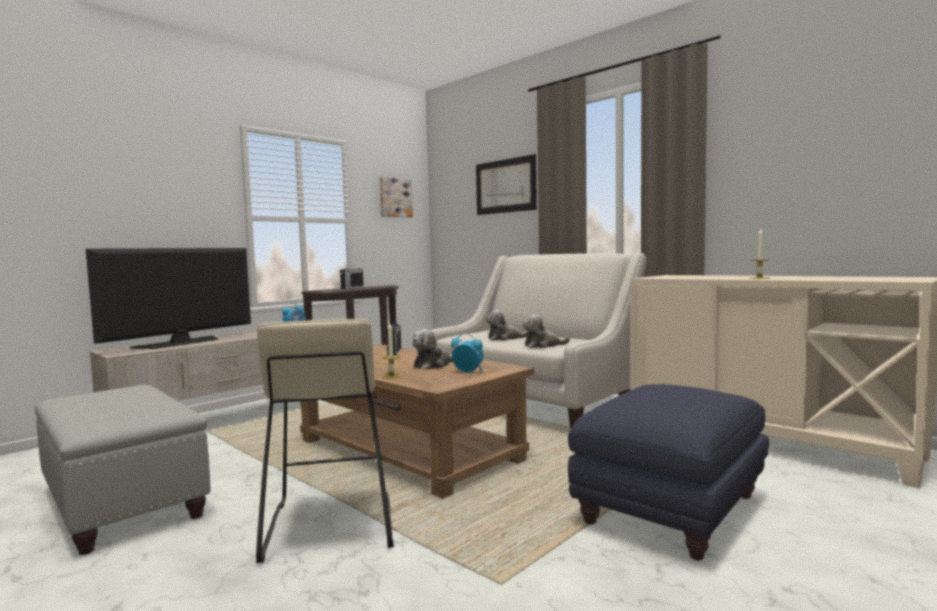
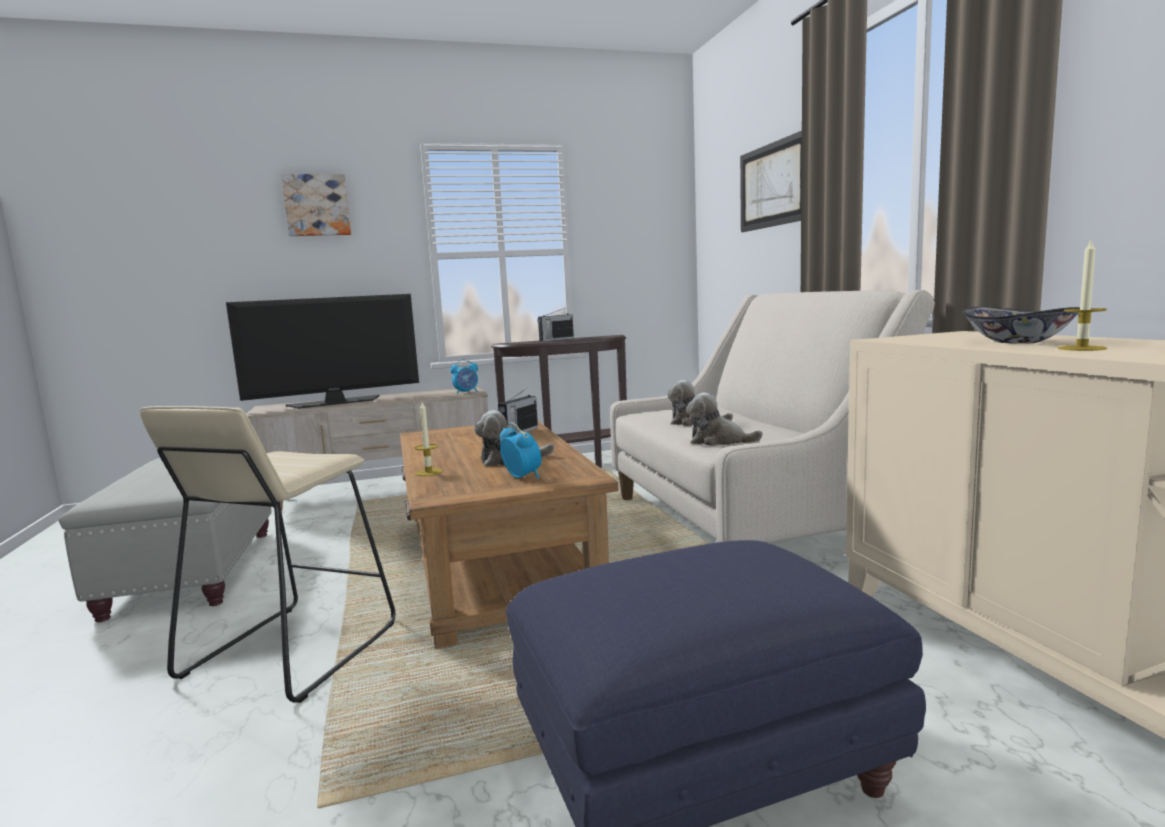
camera: 30 degrees right, 5 degrees up
picture [379,177,413,218] -> picture moved to [281,174,351,236]
none -> bowl [963,307,1080,344]

